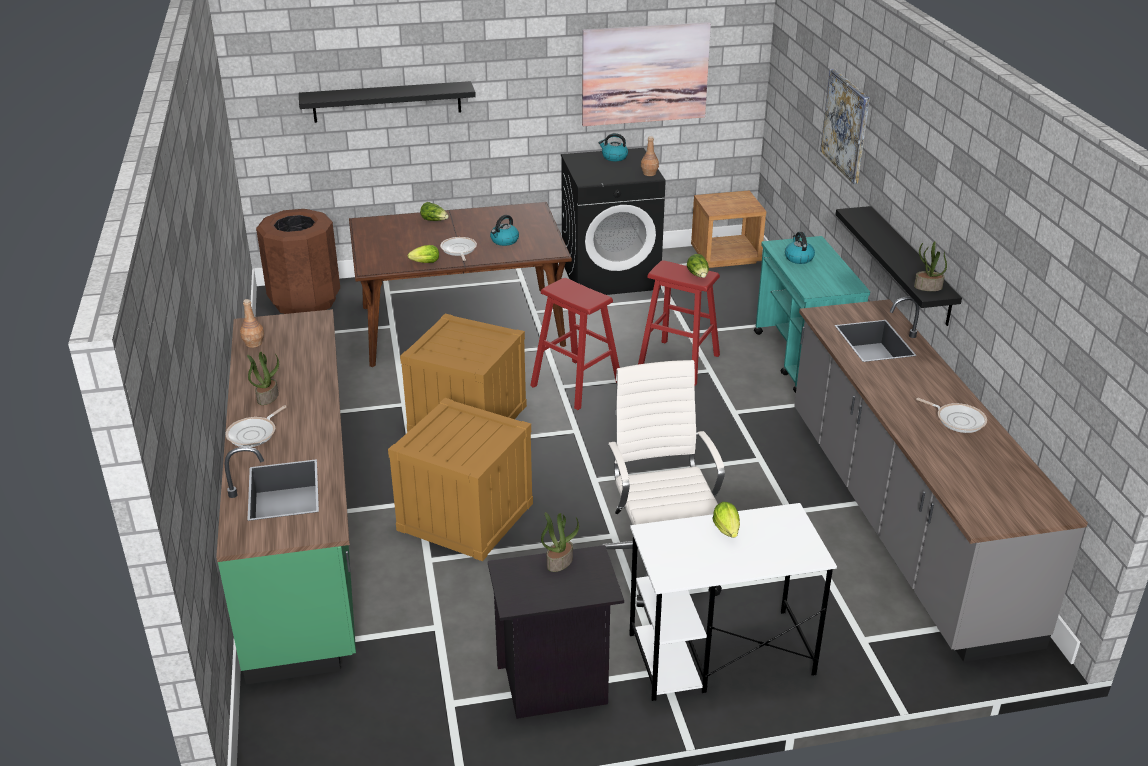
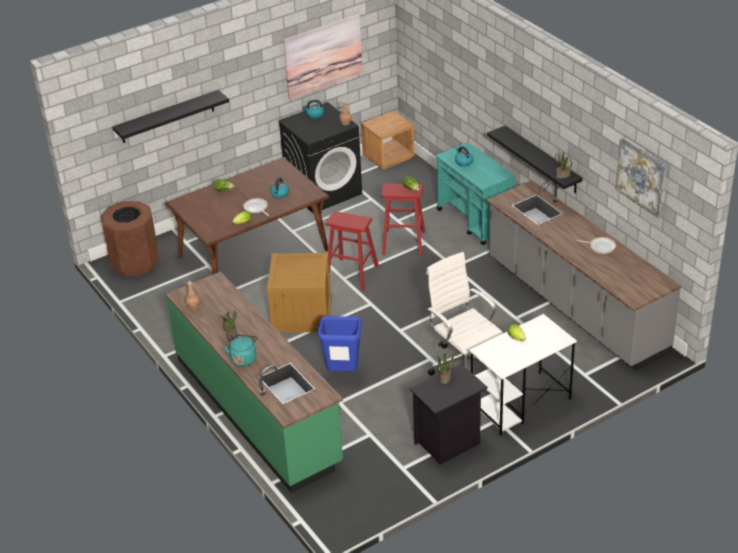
camera: 20 degrees left, 5 degrees up
frying pan [225,406,286,447] -> turquoise kettle [224,334,257,367]
crate [388,398,533,561] -> blue trash can [318,316,362,372]
picture [820,69,870,184] -> picture moved to [615,137,666,218]

